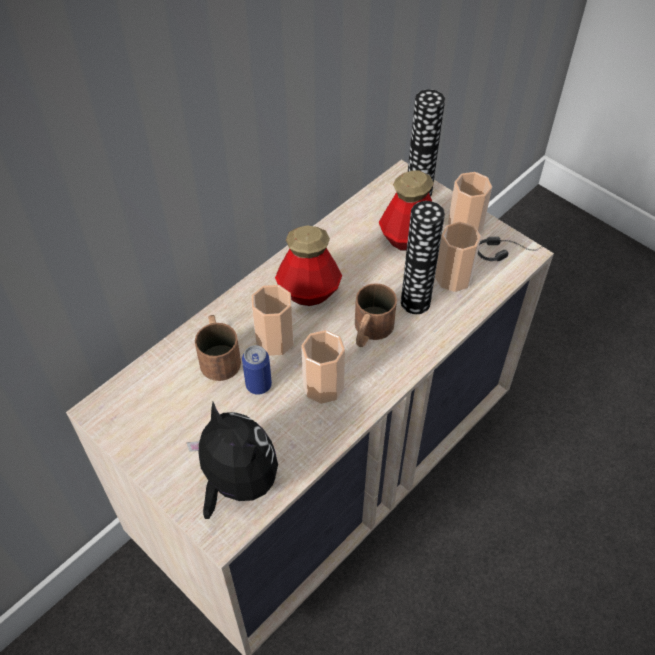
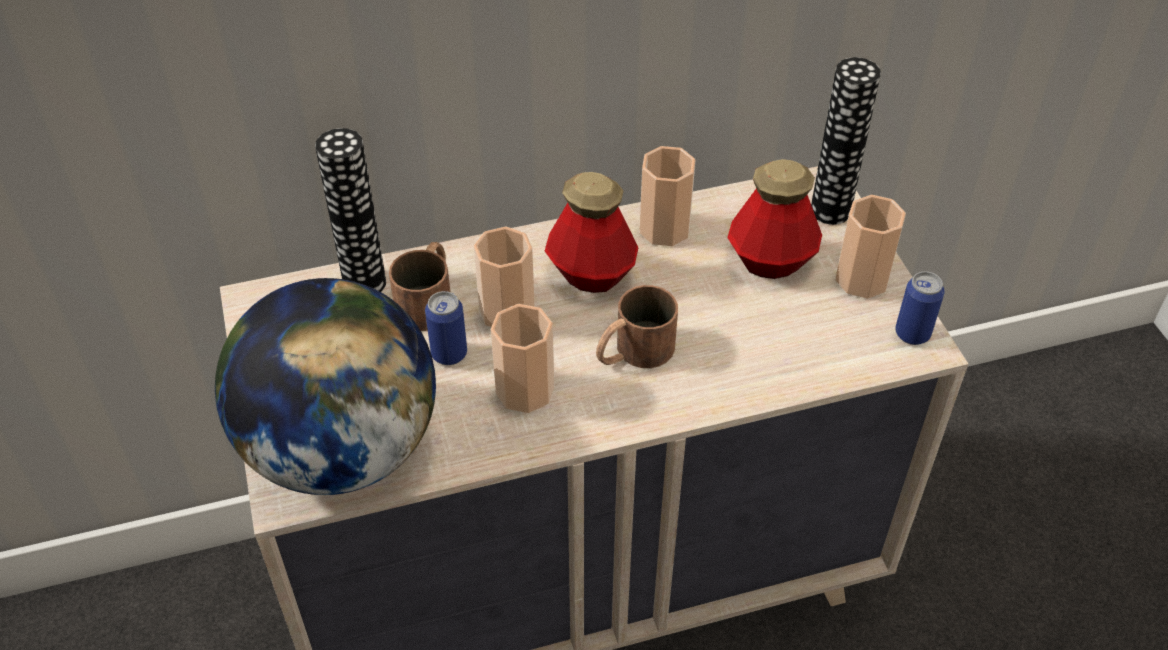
camera: 30 degrees right, 5 degrees down
plush toy [187,402,278,519] -> globe [215,278,436,495]
vase [401,201,445,314] -> vase moved to [315,128,386,292]
cup [435,222,481,292] -> cup moved to [639,146,695,246]
headphones [478,236,559,261] -> can [895,271,945,345]

